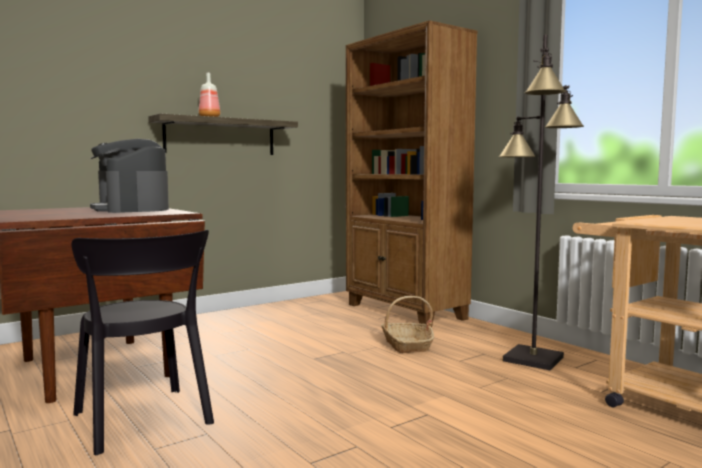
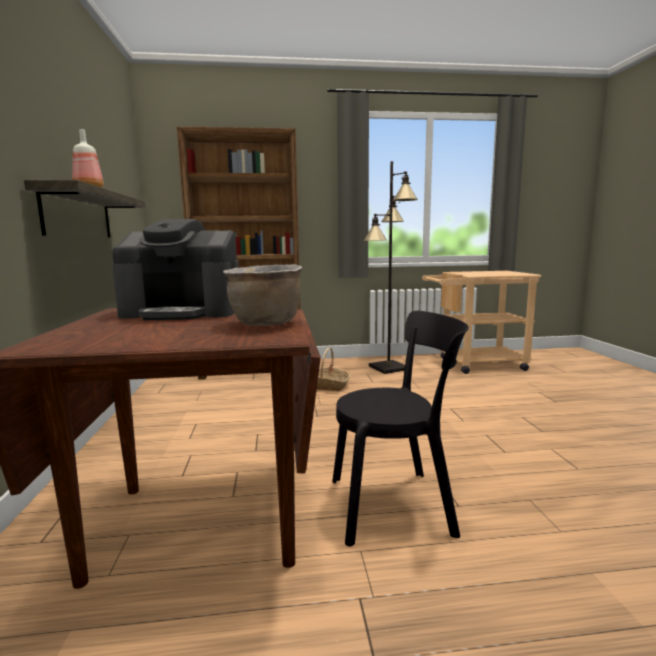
camera: 60 degrees left, 5 degrees up
none -> brown cooking pot [223,264,302,326]

